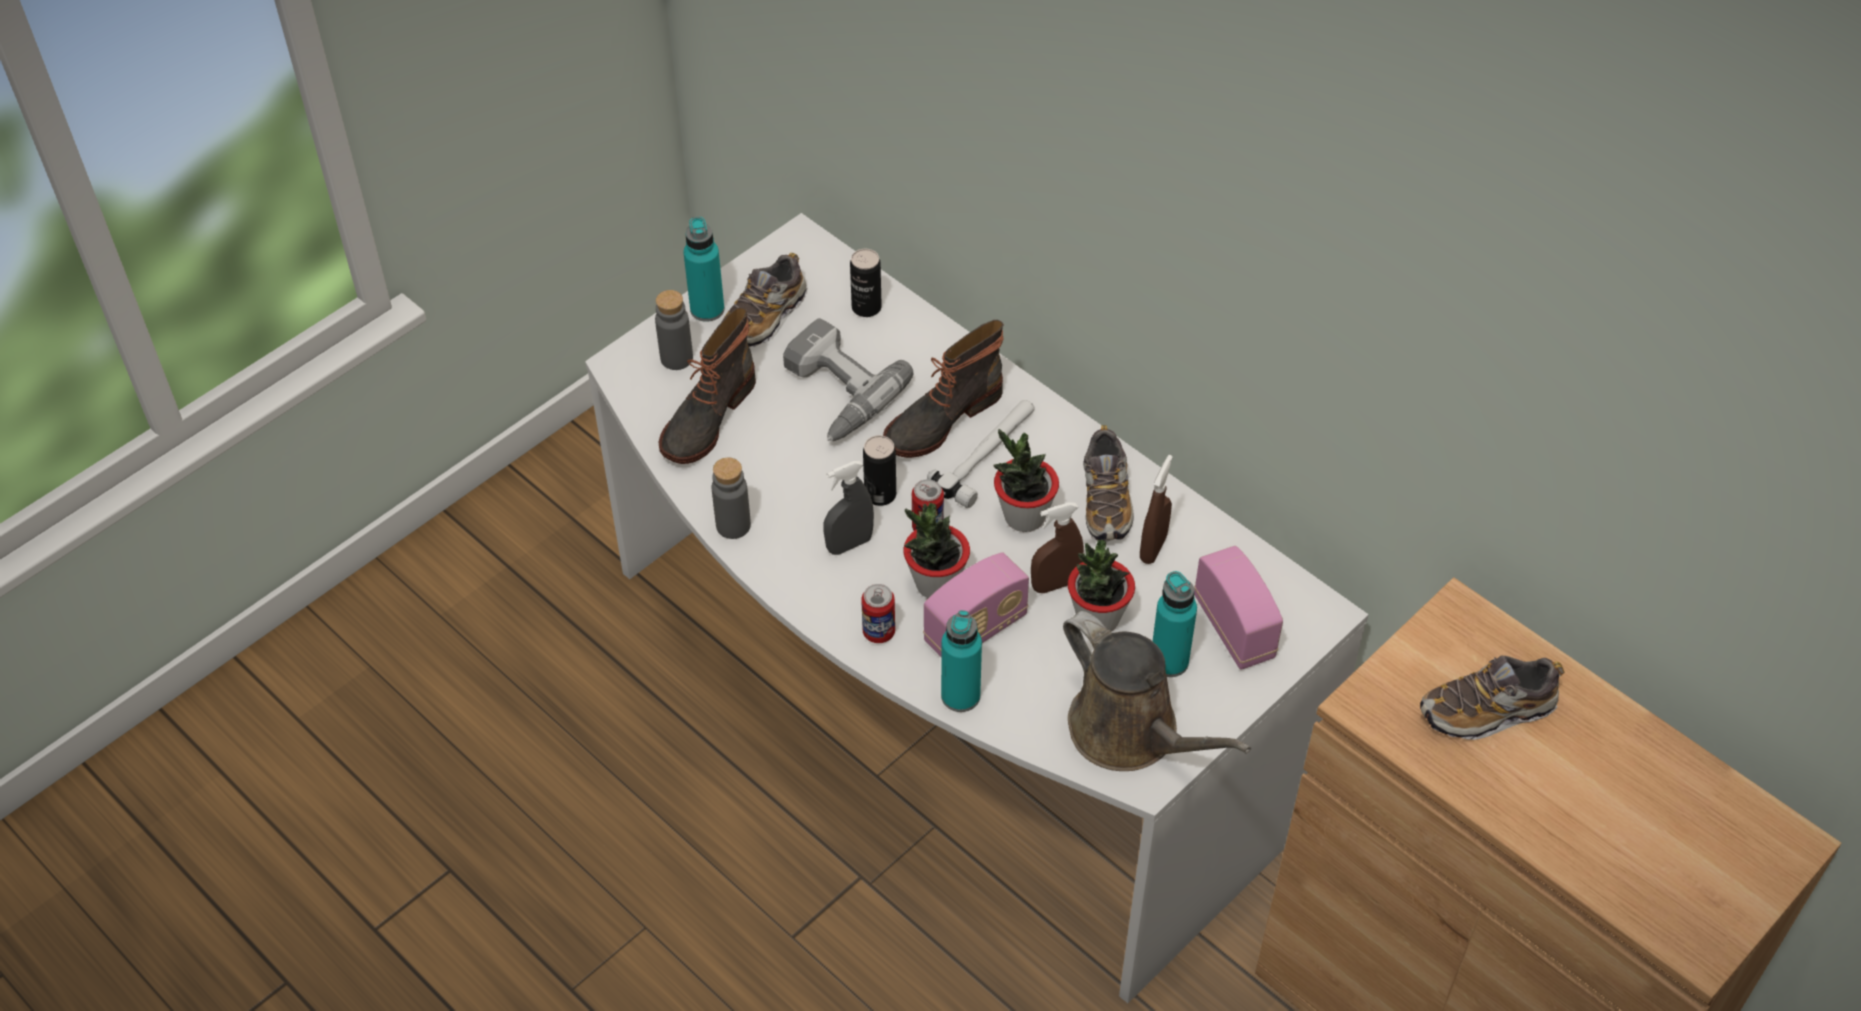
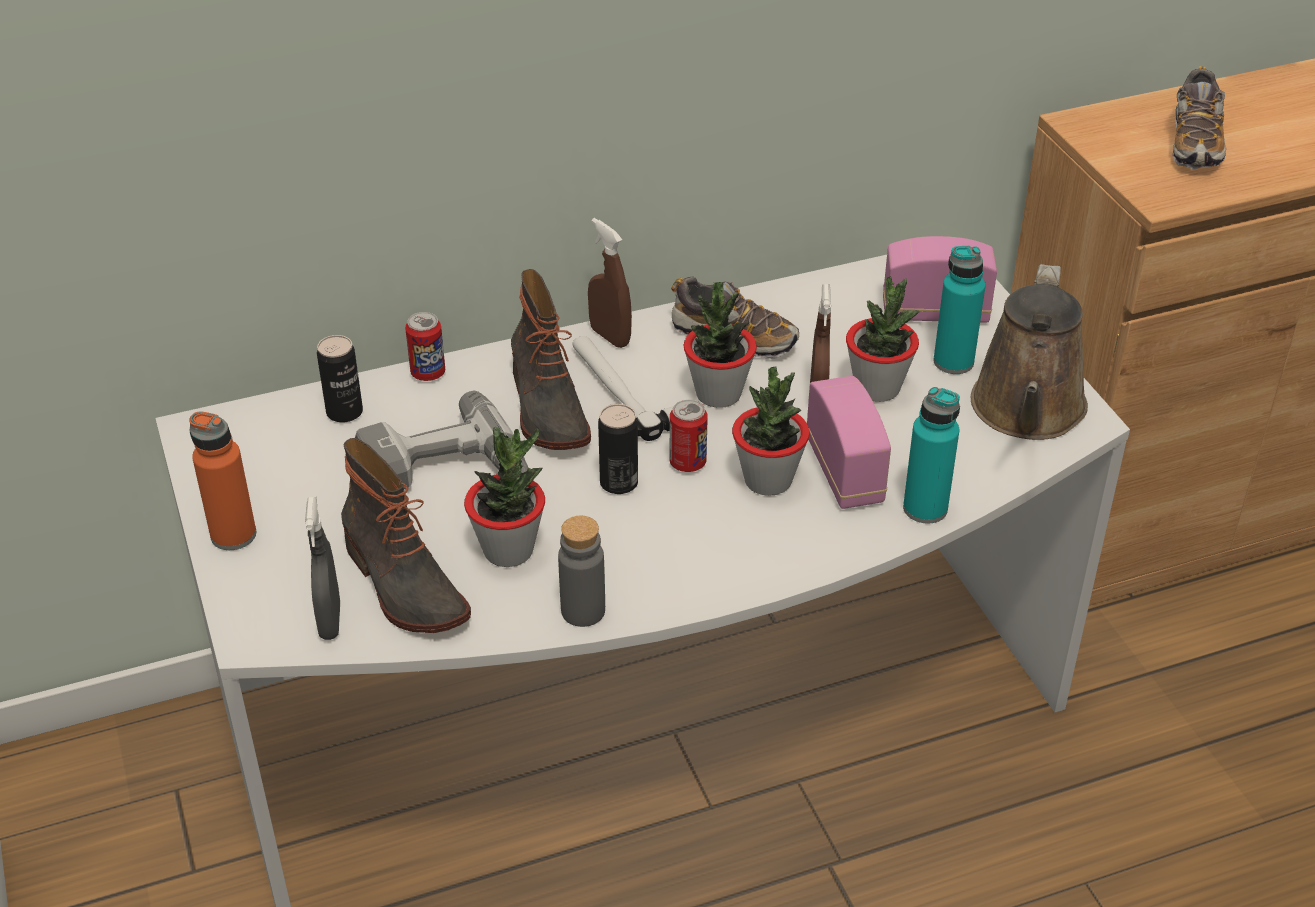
camera: 65 degrees left, 10 degrees down
grey bottle [655,290,693,370] -> none
turquoise bottle [684,217,724,322] -> orange bottle [189,411,256,550]
shoe [722,253,807,347] -> none
grey spray bottle [824,461,874,555] -> grey spray bottle moved to [305,497,340,640]
can [861,584,895,643] -> can moved to [405,312,445,381]
brown watering can [1063,611,1251,771] -> brown watering can turned 120 degrees clockwise [971,264,1088,440]
brown spray bottle [1140,455,1173,564] -> brown spray bottle moved to [588,218,632,348]
none -> potted plant [464,427,545,567]

